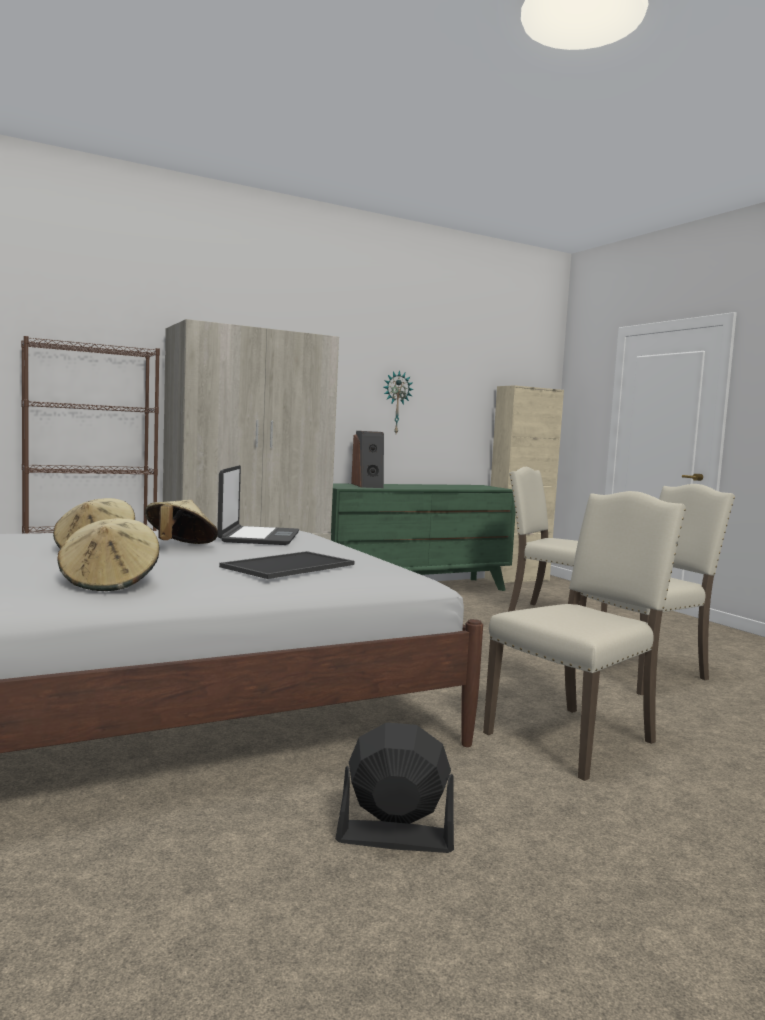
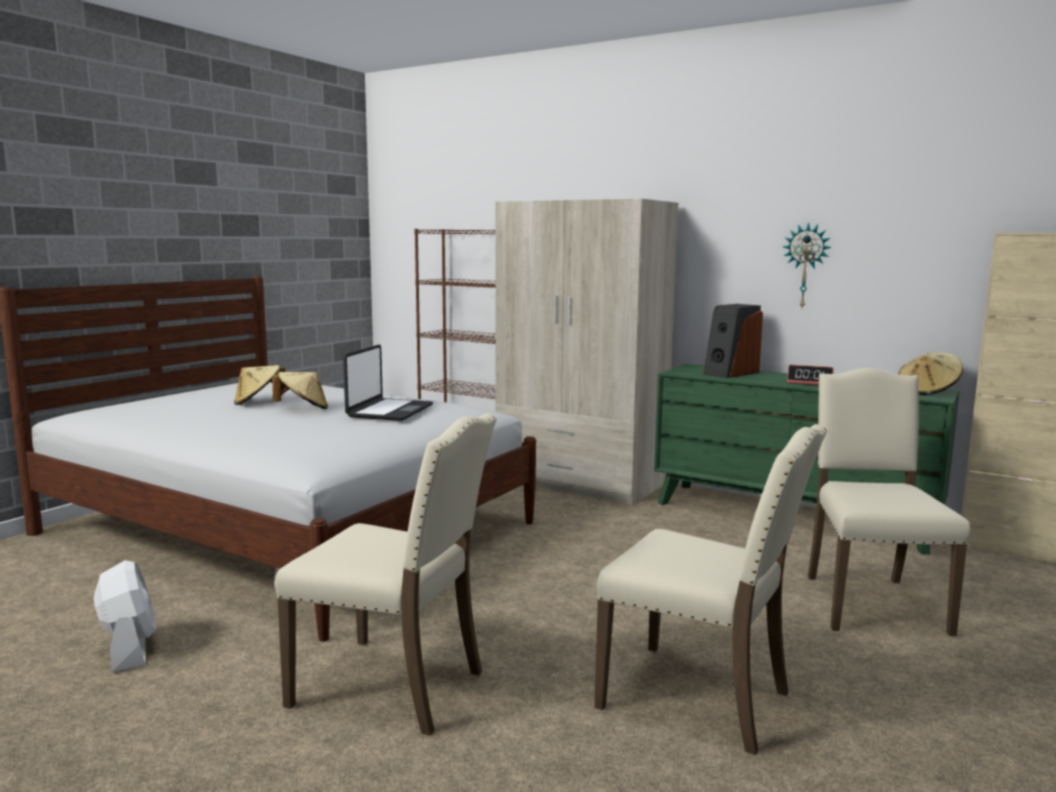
camera: 60 degrees right, 5 degrees up
beige hat [58,518,159,591] -> beige hat moved to [898,352,963,395]
laptop [217,465,300,545] -> laptop turned 45 degrees counterclockwise [343,344,433,421]
tray [219,551,354,579] -> none
black fan [335,723,454,853] -> white fan [94,560,156,673]
none -> alarm clock [787,365,834,385]

